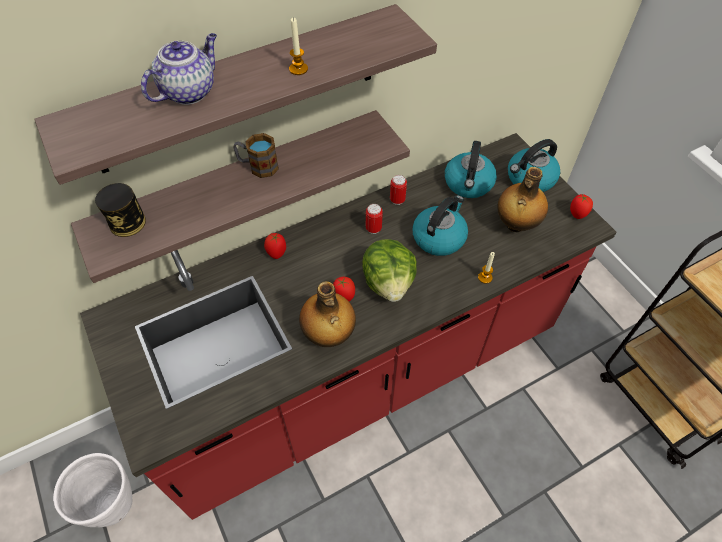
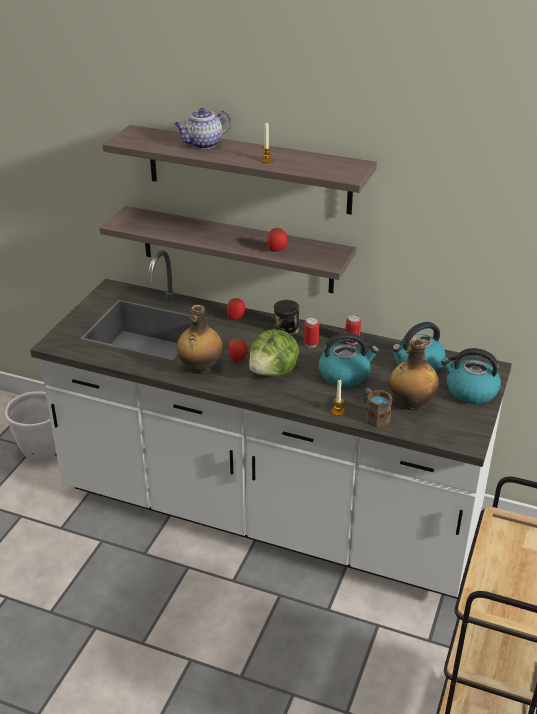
camera: 50 degrees right, 20 degrees down
red counter [80,133,616,520] -> white counter [30,250,512,599]
can [95,183,146,237] -> can moved to [274,300,299,336]
teapot [141,33,217,105] -> teapot turned 150 degrees clockwise [174,108,231,149]
mug [233,133,279,178] -> mug moved to [364,388,393,427]
tomato [570,194,593,219] -> tomato moved to [267,228,288,252]

